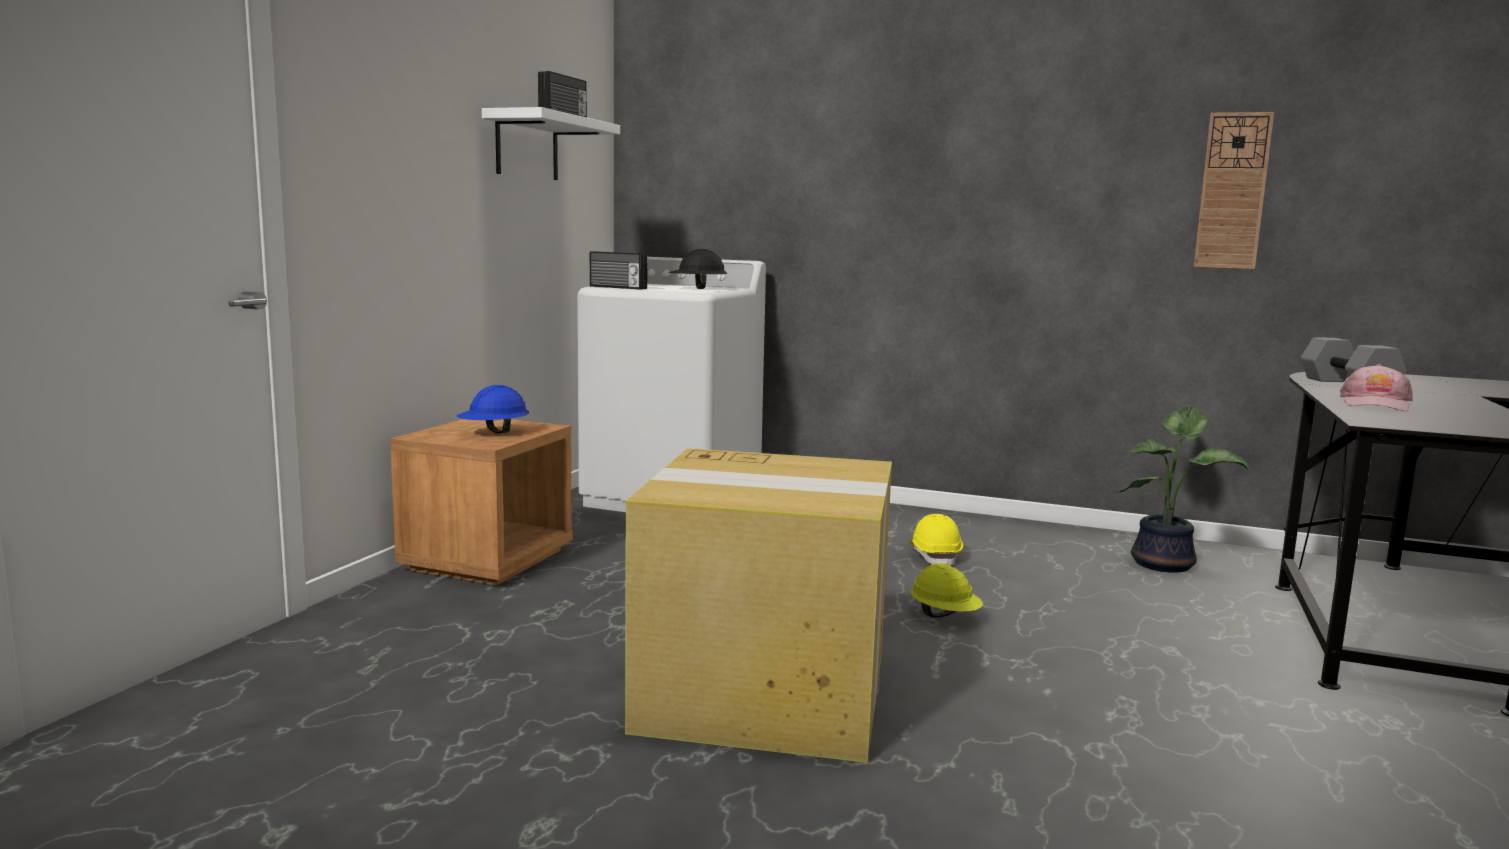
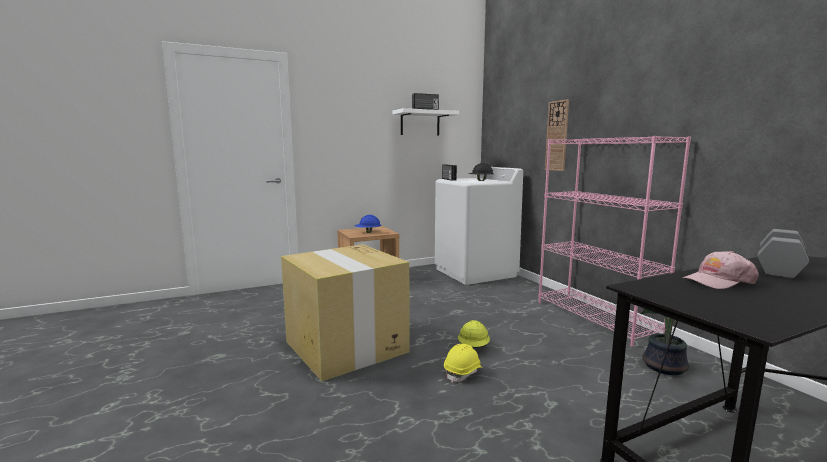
camera: 45 degrees right, 0 degrees up
yellow hard hat [910,514,963,565] -> yellow hard hat moved to [444,344,483,383]
wall clock [1194,112,1274,269] -> wall clock moved to [545,99,569,171]
none -> pink bookcase [538,136,691,347]

